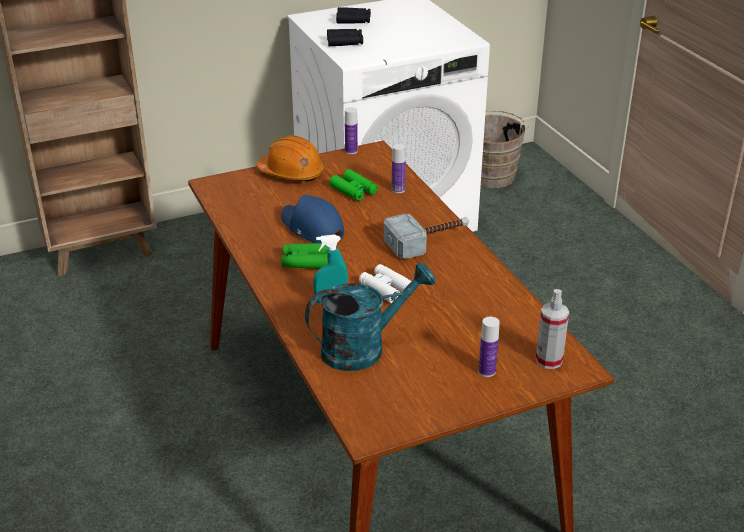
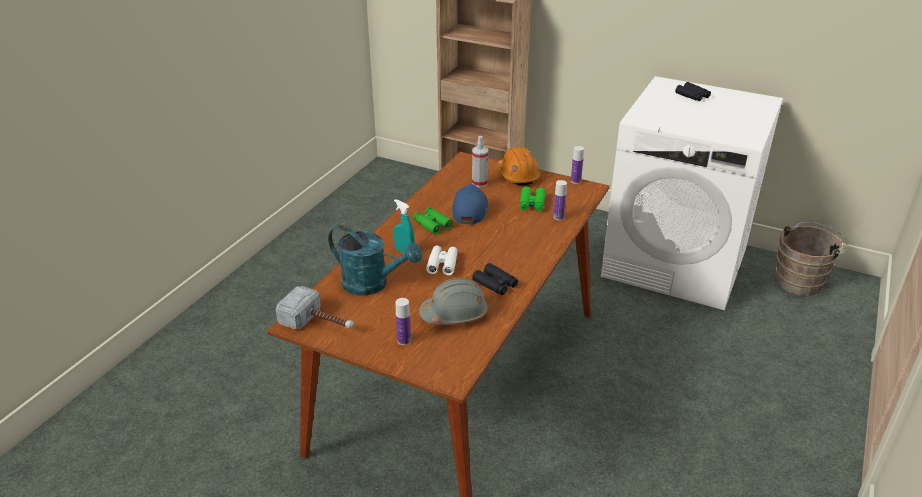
camera: 50 degrees right, 0 degrees up
black binoculars [327,29,363,46] -> black binoculars moved to [472,263,518,295]
hammer [384,214,469,259] -> hammer moved to [276,286,354,329]
spray bottle [536,289,569,369] -> spray bottle moved to [472,136,488,187]
none -> grey hard hat [419,278,489,325]

